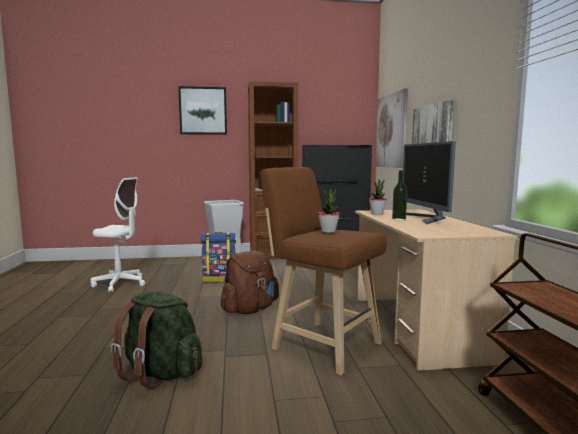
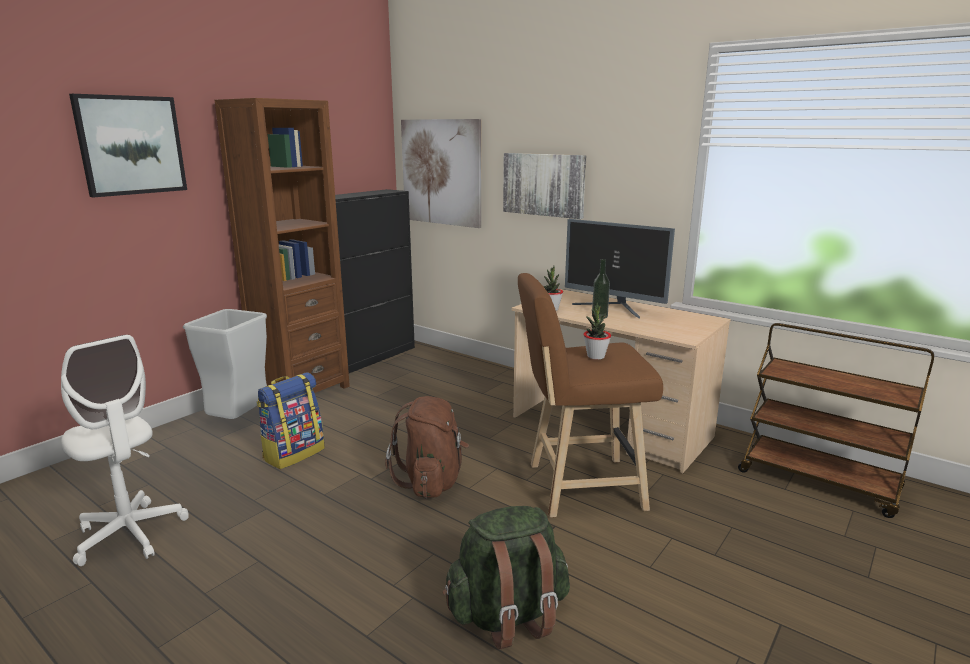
camera: 45 degrees left, 10 degrees up
white office chair [91,177,145,292] -> white office chair turned 75 degrees clockwise [61,335,189,566]

